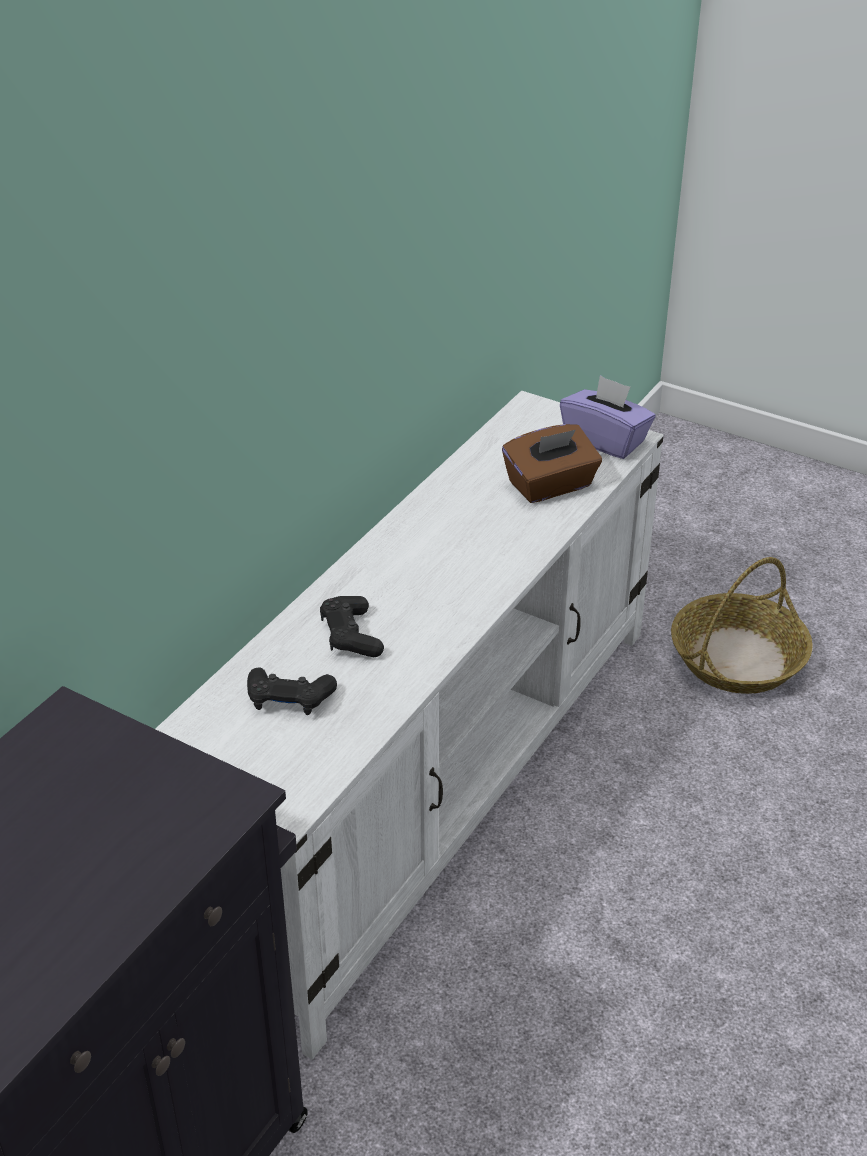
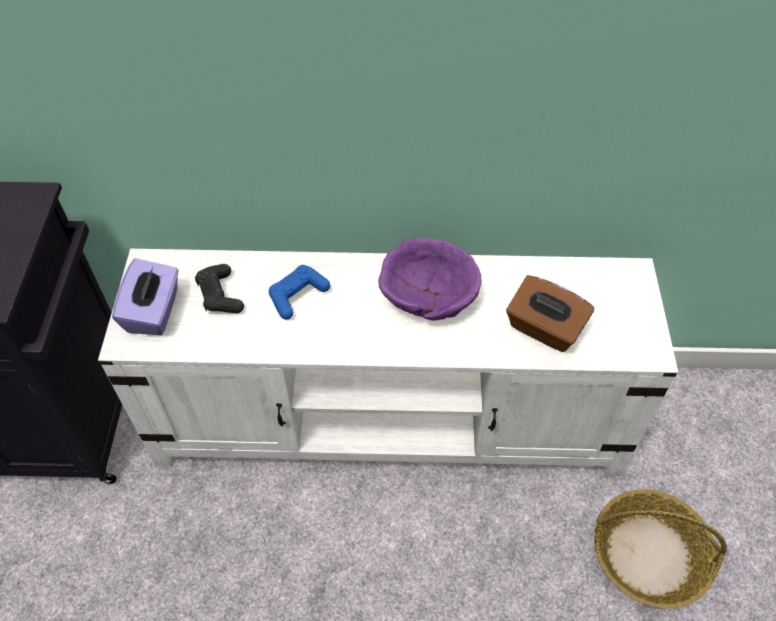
camera: 60 degrees right, 15 degrees up
black game controller [320,596,384,657] -> blue game controller [269,265,330,320]
purple tissue box [560,375,655,459] -> purple tissue box moved to [112,258,179,335]
none -> purple bowl [378,238,482,321]

